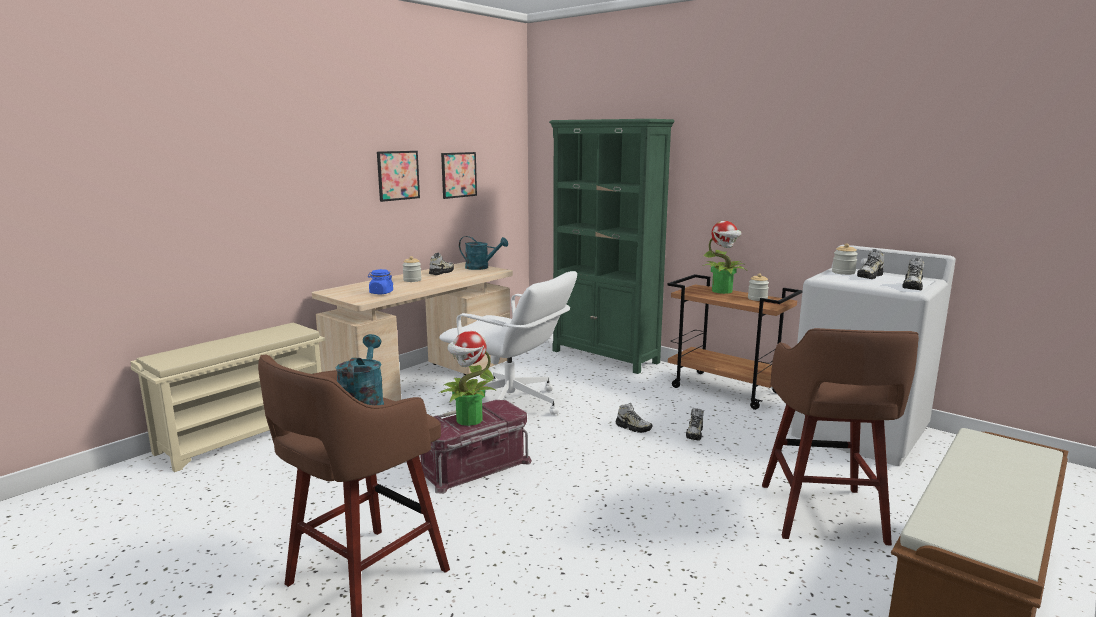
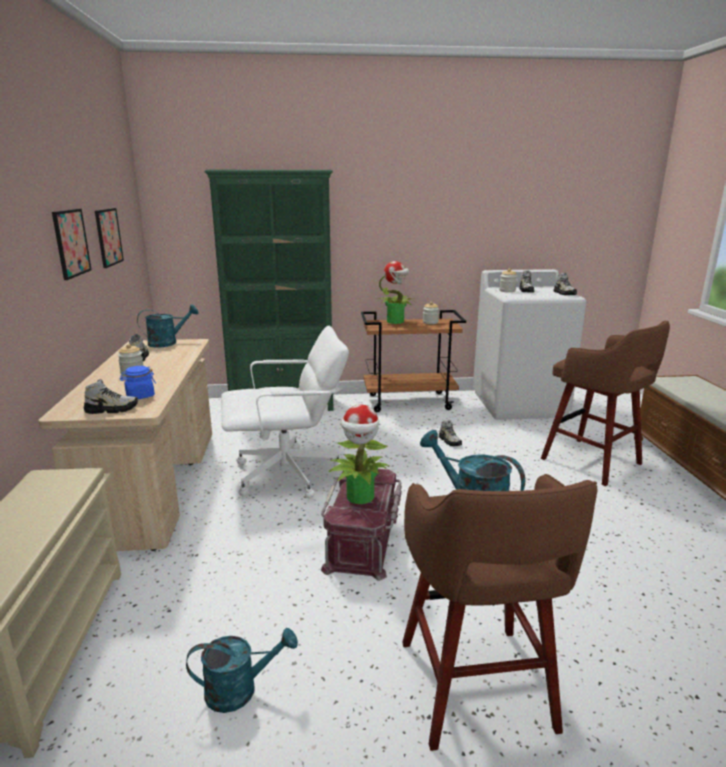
camera: 45 degrees left, 5 degrees up
shoe [616,403,653,433] -> shoe moved to [84,379,138,414]
none -> turquoise watering can [186,628,298,713]

